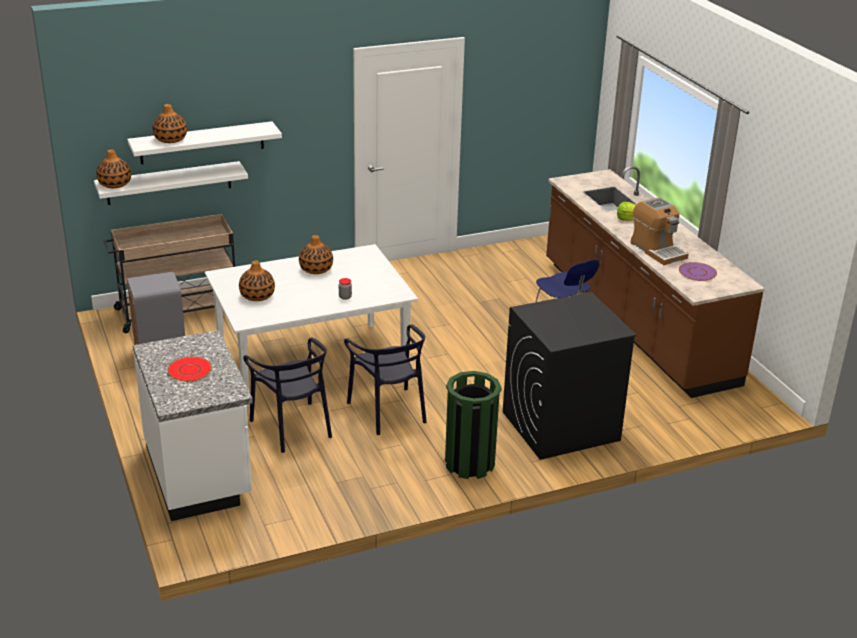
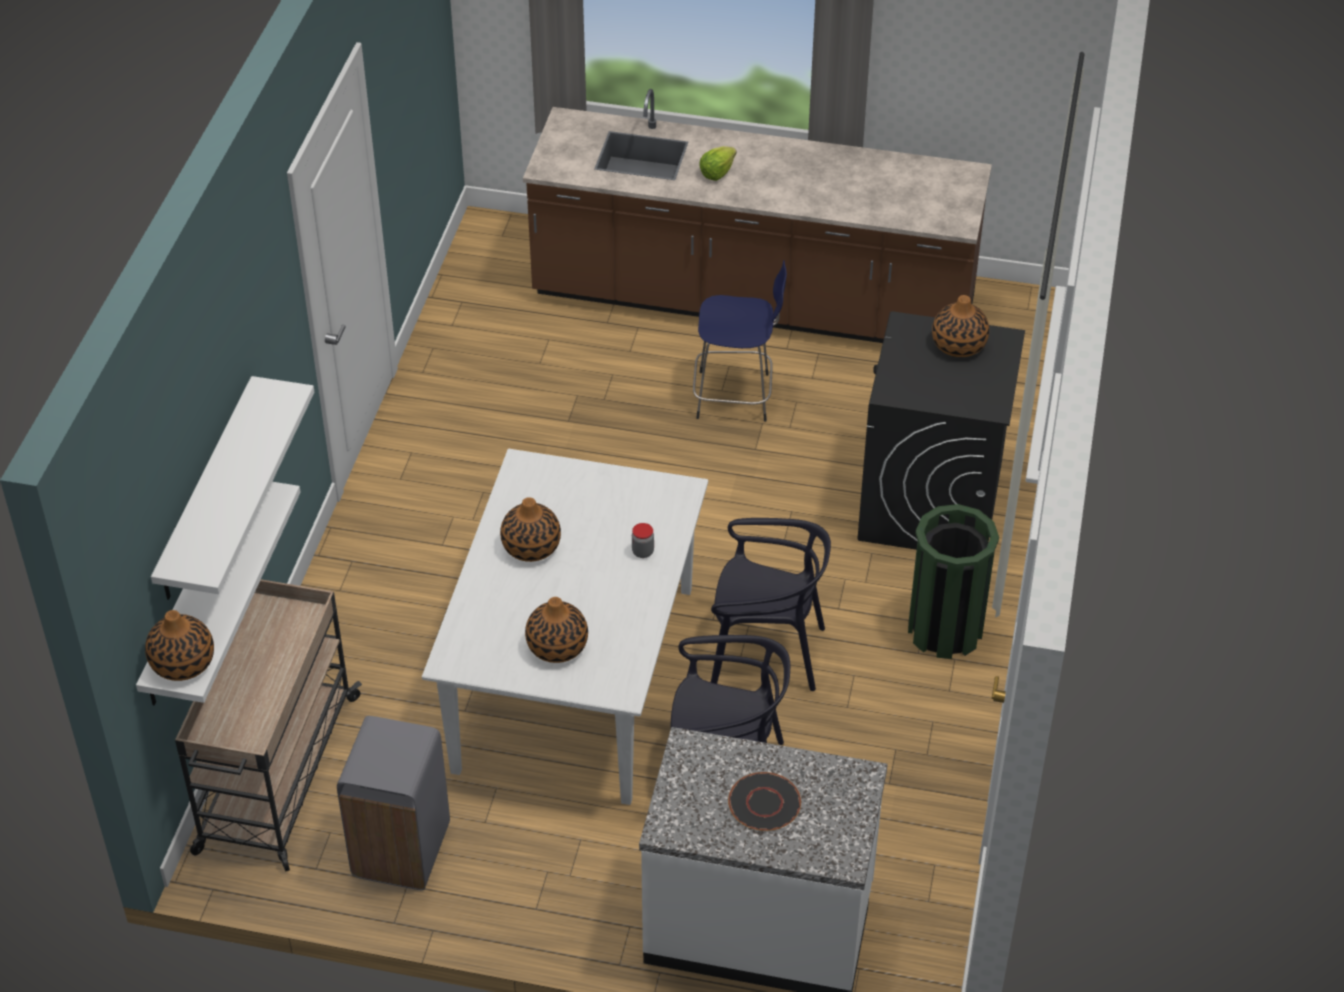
camera: 55 degrees left, 15 degrees up
vase [153,104,187,143] -> vase moved to [932,295,989,357]
red plate [167,357,212,381] -> black plate [728,772,801,831]
coffee machine [630,197,689,265] -> none
purple plate [679,262,717,281] -> none

